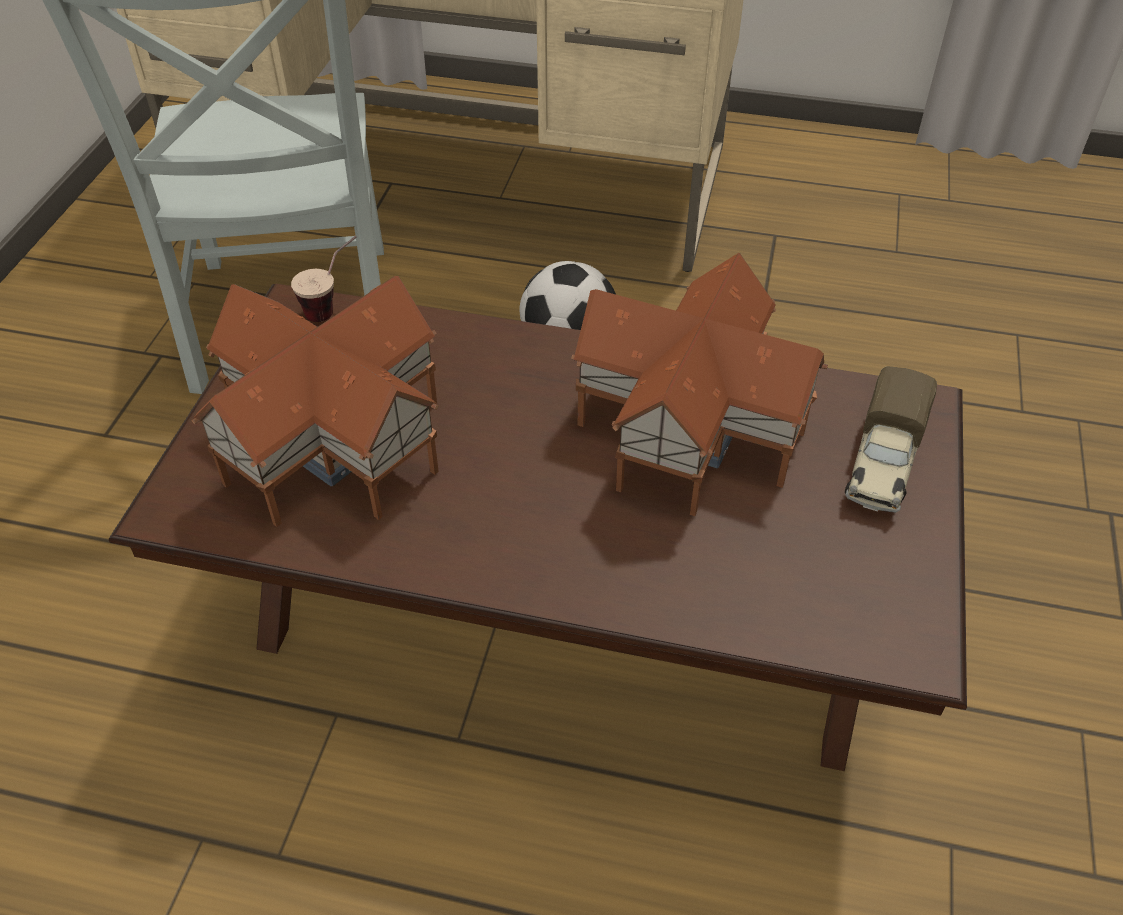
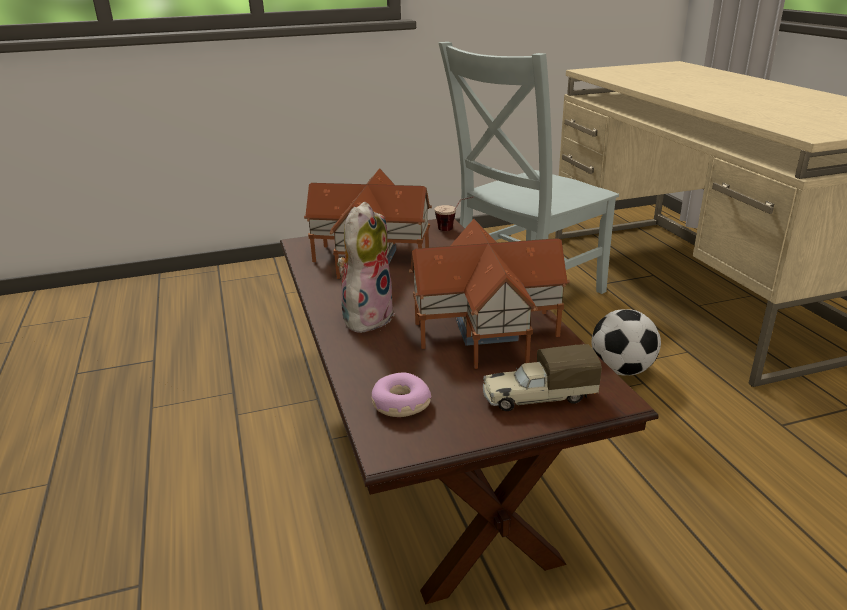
camera: 60 degrees right, 20 degrees down
none -> plush toy [337,201,395,333]
none -> donut [372,372,431,417]

